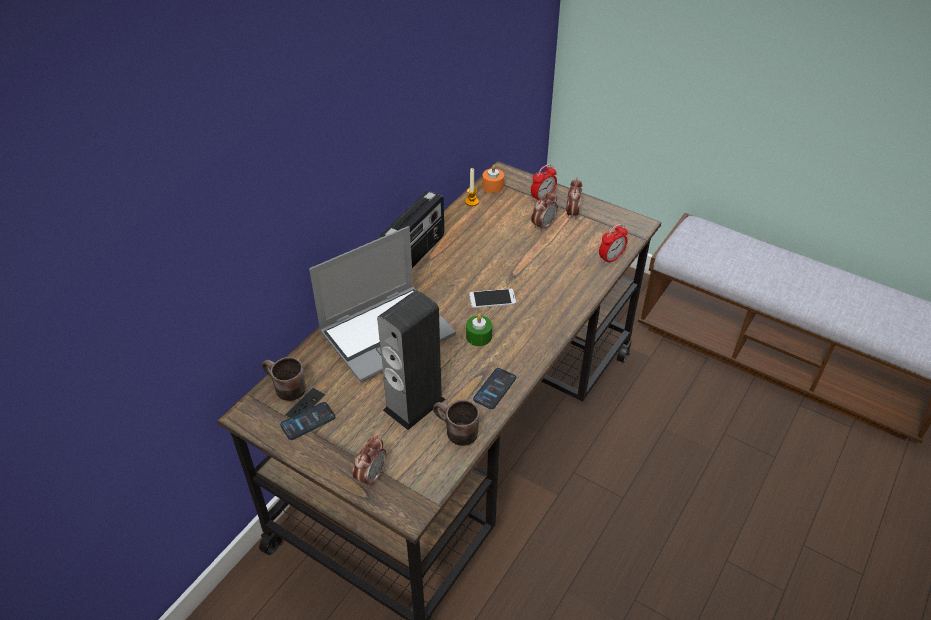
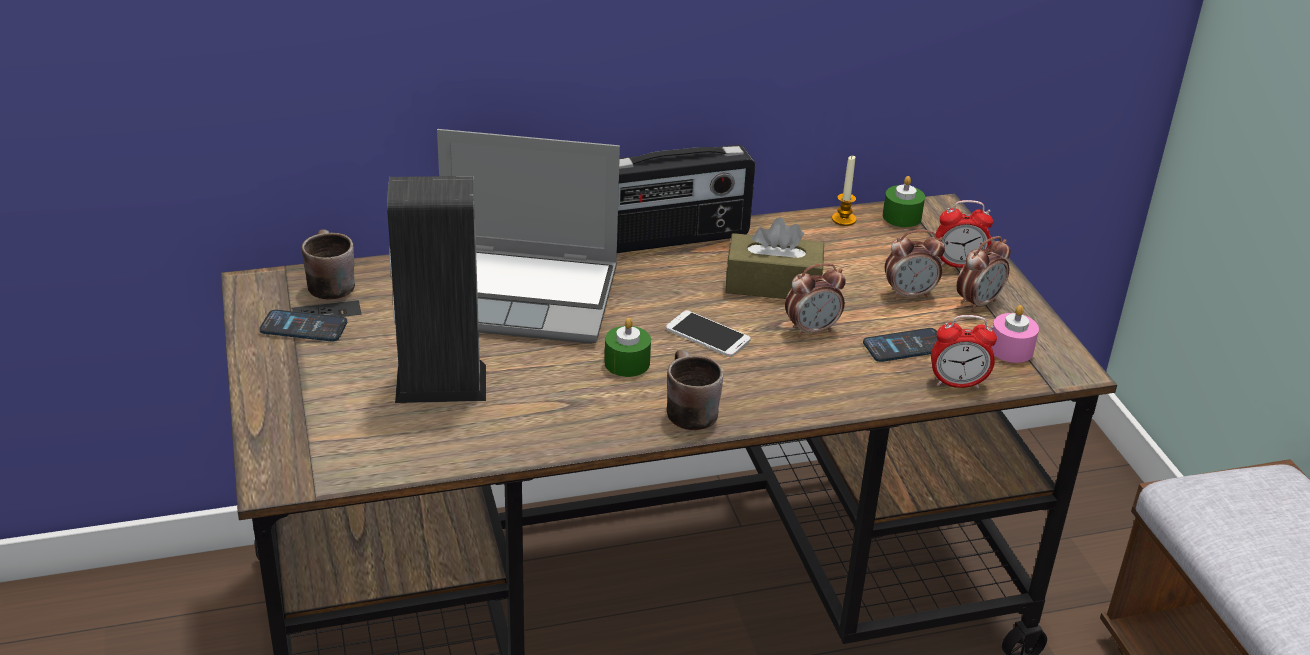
camera: 40 degrees right, 10 degrees down
alarm clock [353,436,386,488] -> alarm clock moved to [785,263,846,338]
brown mug [433,400,479,446] -> brown mug moved to [667,350,723,430]
phone [473,368,516,409] -> phone moved to [863,328,937,362]
orange candle [482,165,504,193] -> green candle [883,176,925,227]
none -> brown tissue box [725,218,824,299]
none -> pink candle [992,305,1039,363]

